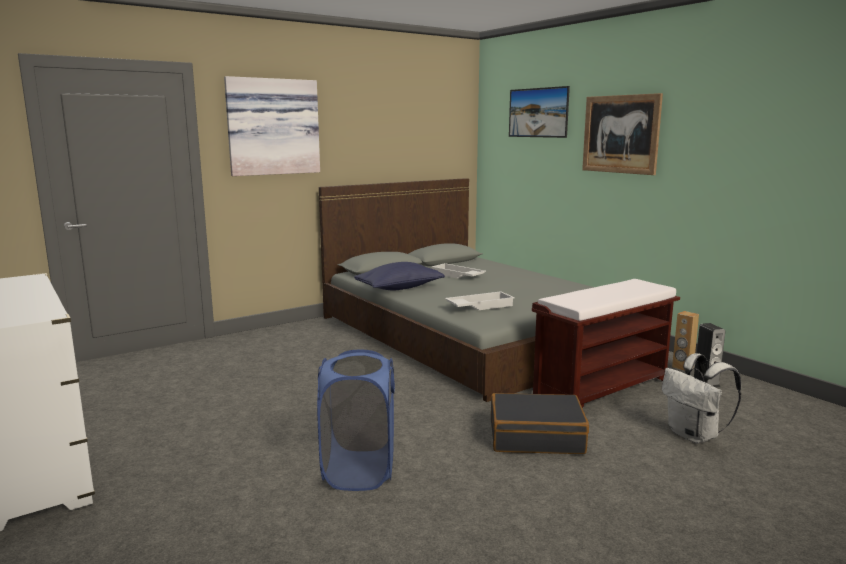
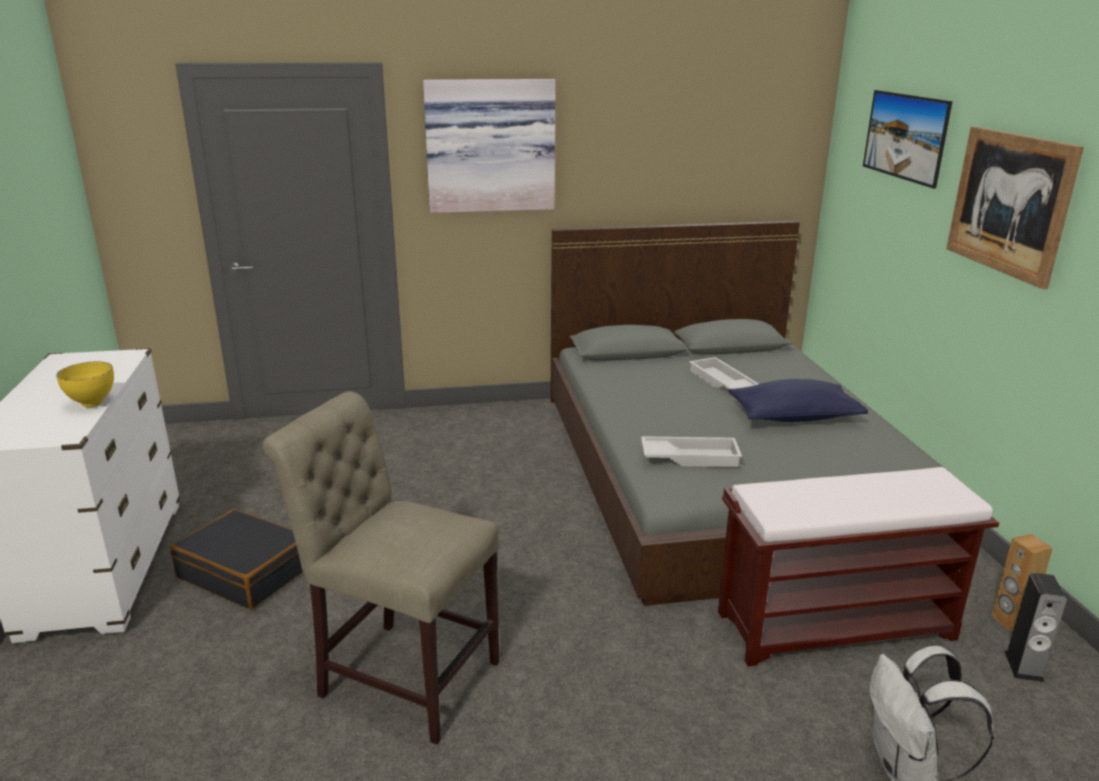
camera: 25 degrees right, 10 degrees up
blue laundry basket [317,350,395,491] -> beige chair [263,391,500,745]
blue pillow [354,262,445,291] -> blue pillow moved to [729,379,868,422]
black suitcase [491,393,589,454] -> black suitcase moved to [170,509,303,609]
none -> yellow bowl [56,362,114,407]

